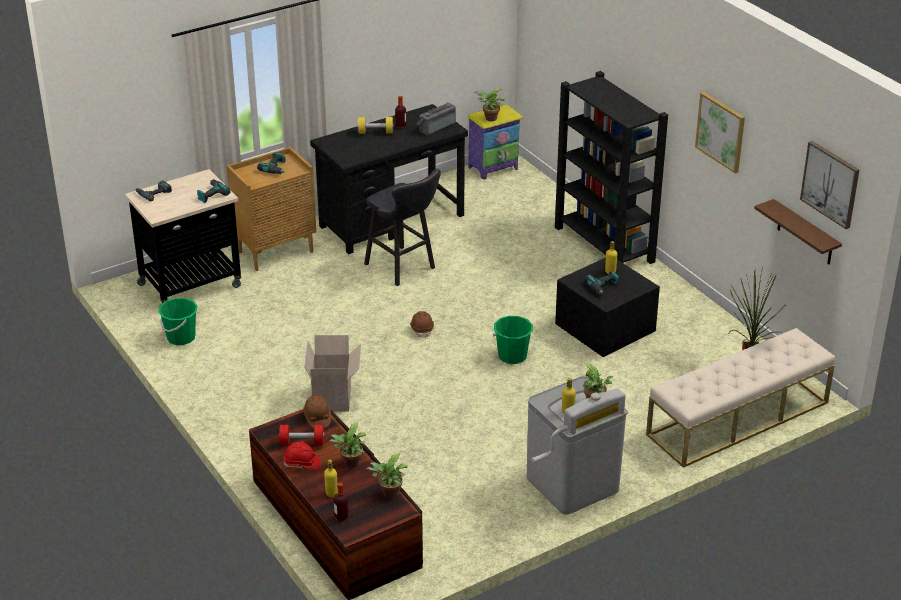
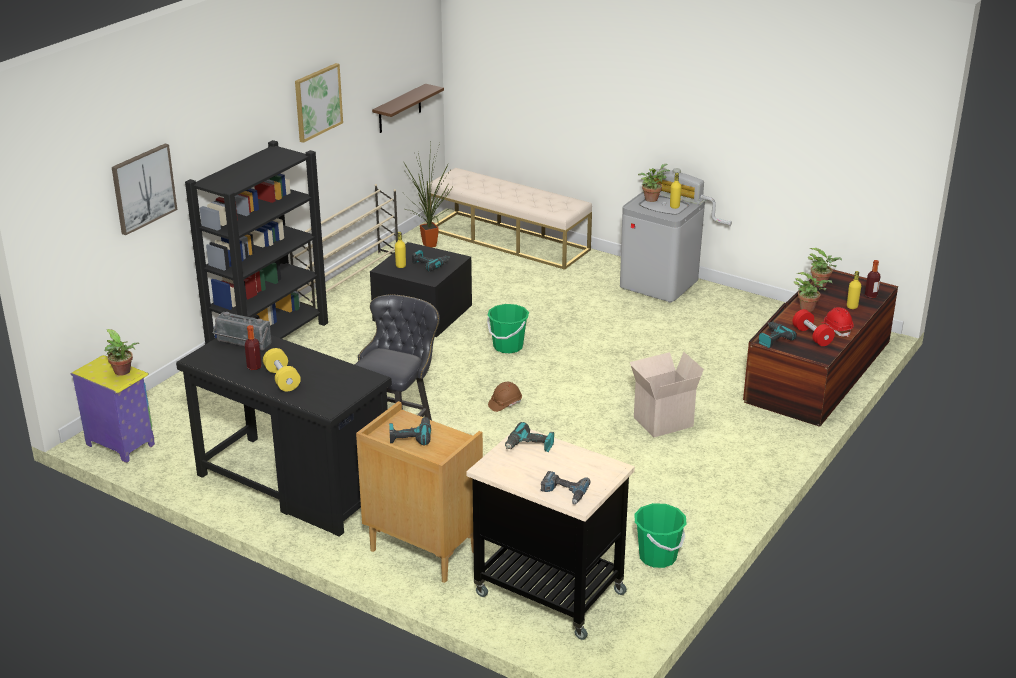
camera: 115 degrees left, 5 degrees down
brown hard hat [303,395,331,428] -> power drill [759,321,797,348]
picture [800,141,859,229] -> picture moved to [112,144,177,235]
none -> beige shoe rack [290,184,398,308]

